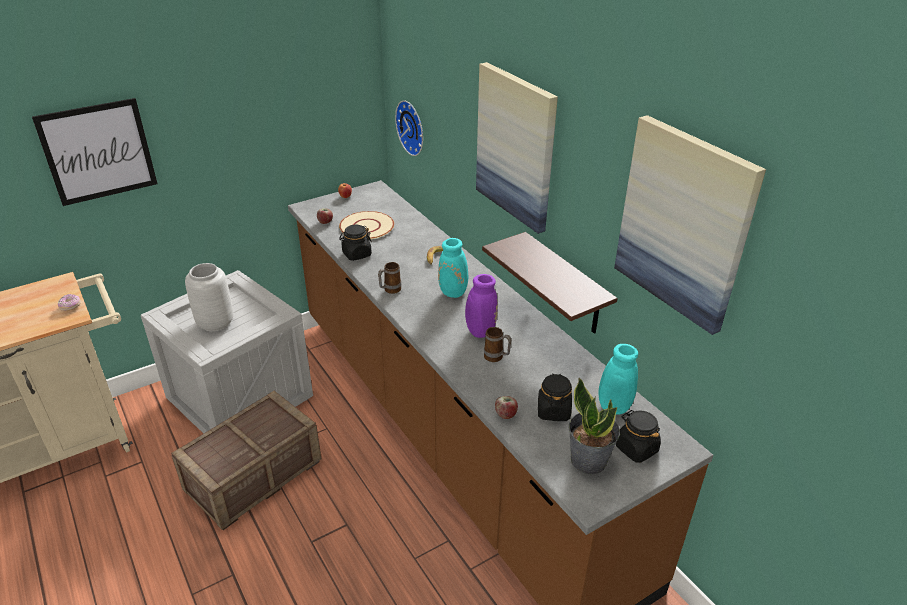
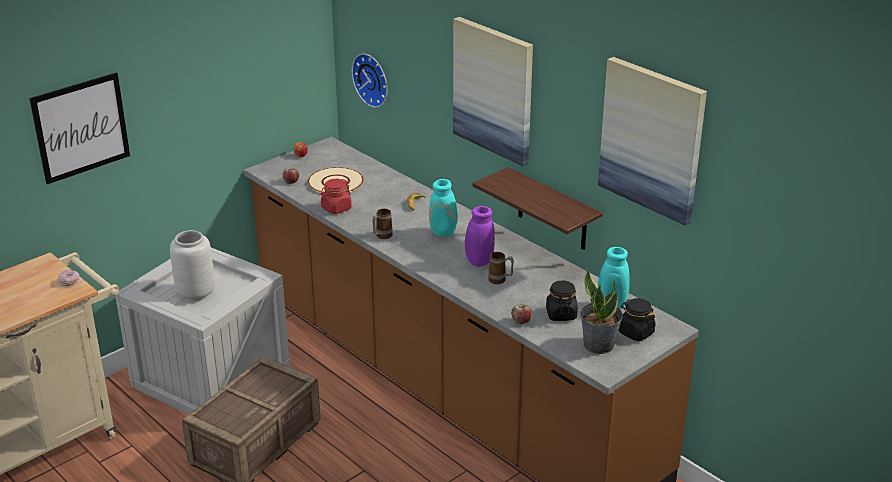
camera: 10 degrees left, 5 degrees down
black jar [339,225,372,261] -> red jar [320,179,352,214]

